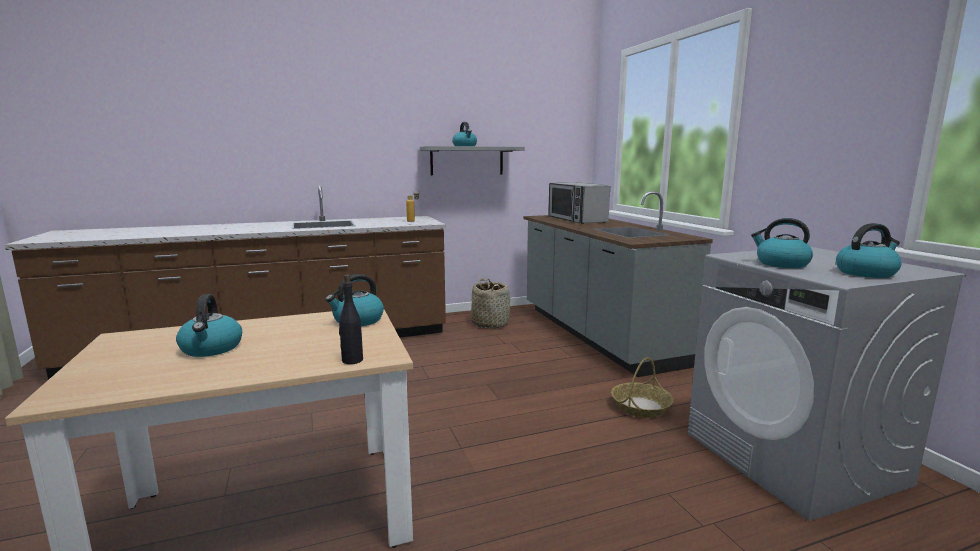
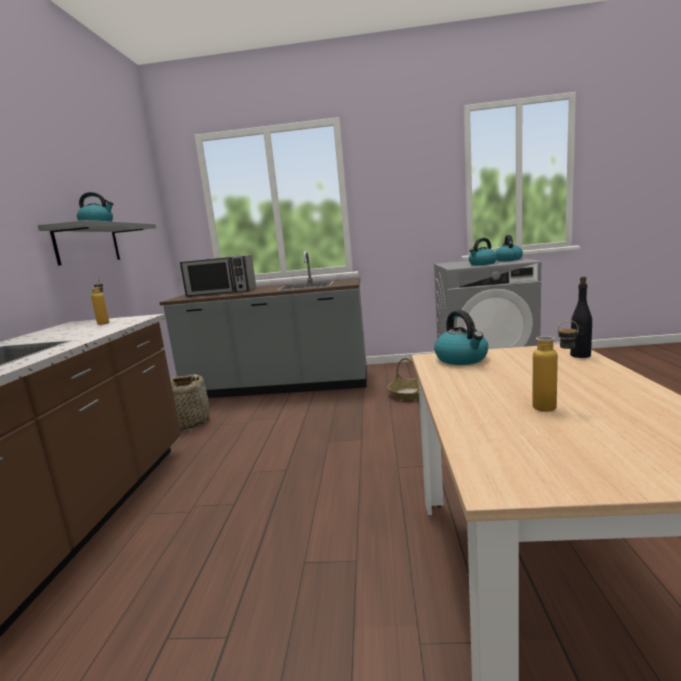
camera: 65 degrees left, 0 degrees up
kettle [176,294,242,357] -> bottle [532,320,579,412]

